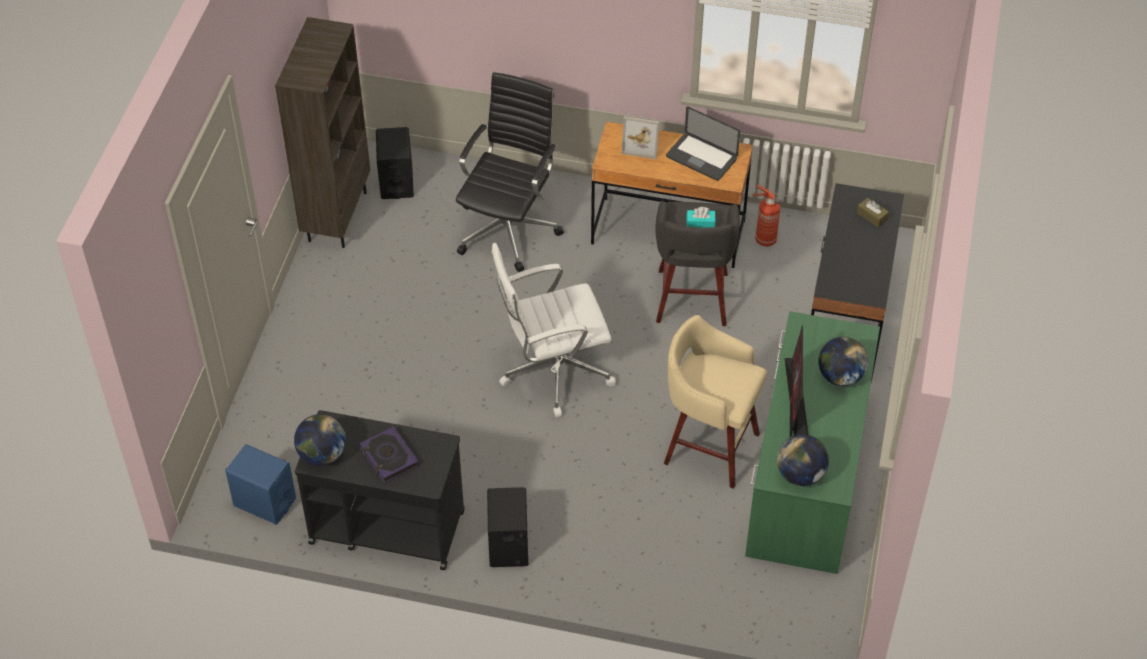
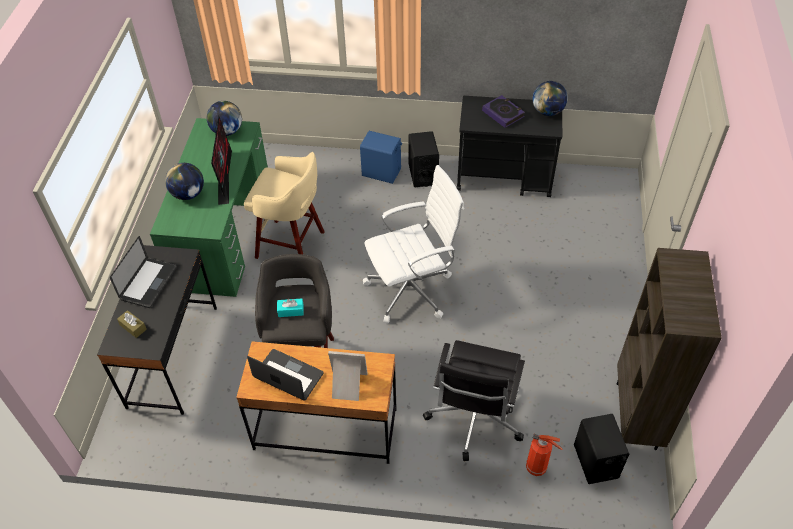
camera: 175 degrees right, 0 degrees up
blue speaker [225,444,296,525] -> blue speaker moved to [360,131,402,184]
fire extinguisher [752,185,781,247] -> fire extinguisher moved to [526,434,562,476]
none -> laptop [110,236,177,308]

